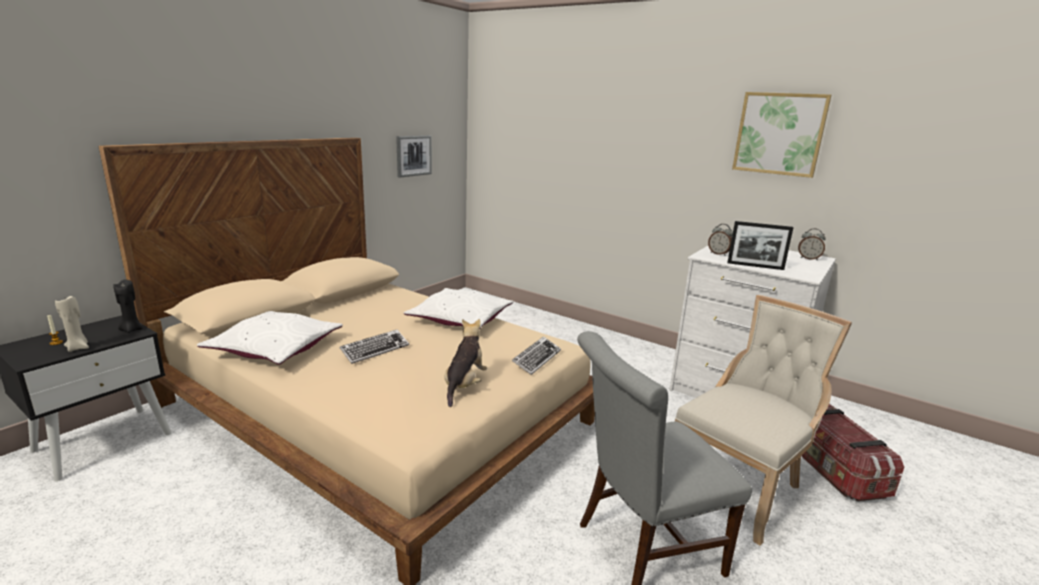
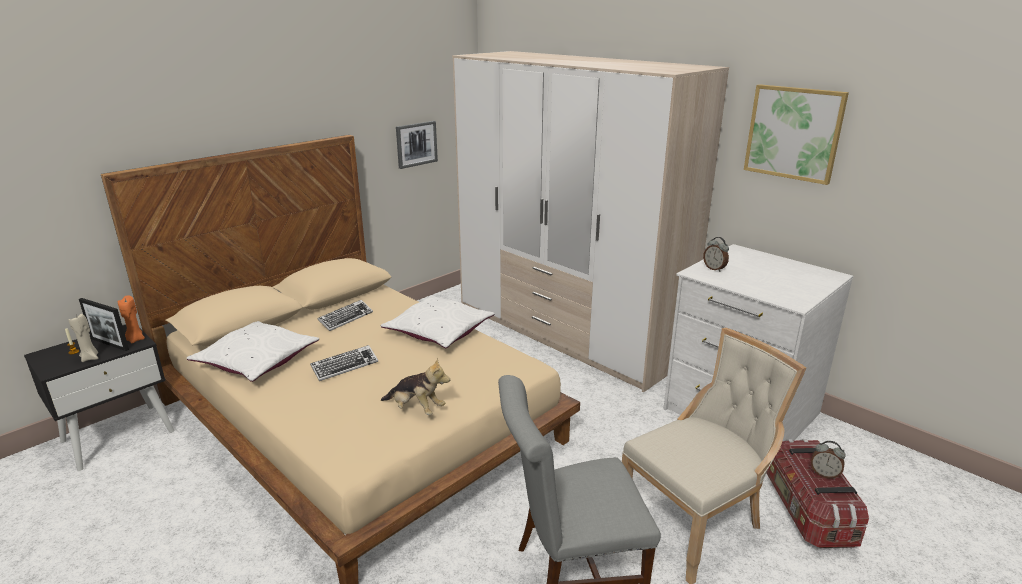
camera: 10 degrees right, 5 degrees up
black candle [113,280,143,333] -> orange candle [118,295,145,343]
plush toy [445,319,487,407] -> plush toy turned 90 degrees clockwise [381,358,450,415]
keyboard [512,336,561,375] -> keyboard moved to [318,300,373,331]
picture frame [727,221,794,270] -> picture frame moved to [79,298,129,351]
alarm clock [798,228,826,260] -> alarm clock moved to [811,441,846,479]
none -> wardrobe [452,51,729,392]

